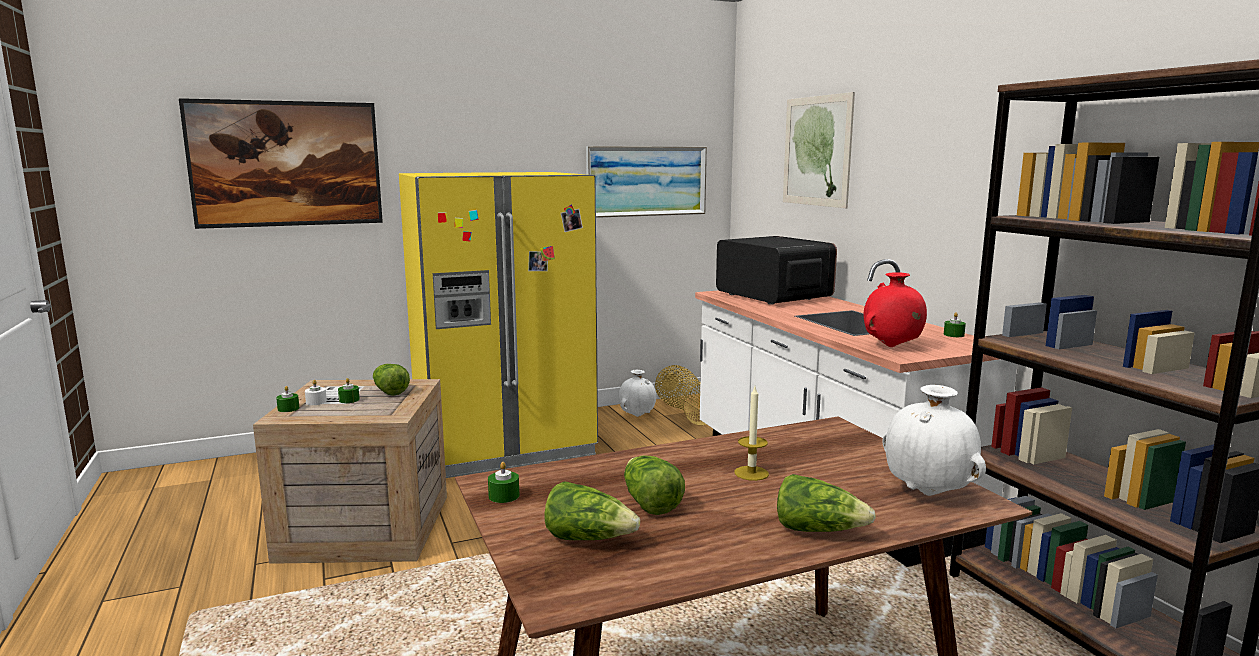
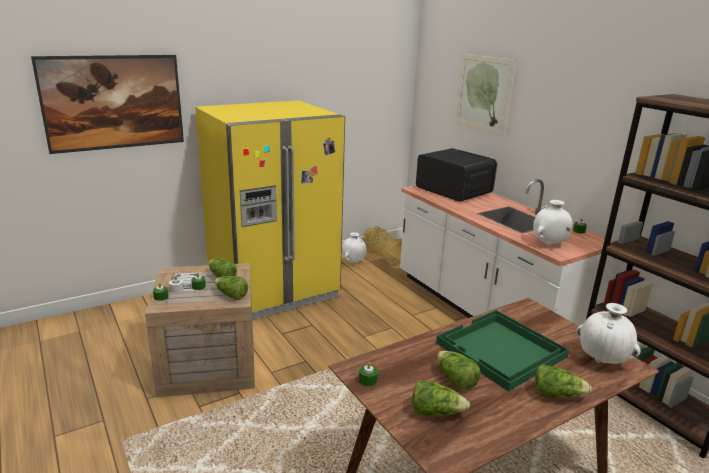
camera: 10 degrees left, 10 degrees up
picture [586,146,707,218] -> none
candle [735,387,769,481] -> green tray [436,310,569,391]
red vase [863,272,927,347] -> white vase [533,200,573,245]
none -> lettuce [214,276,248,300]

